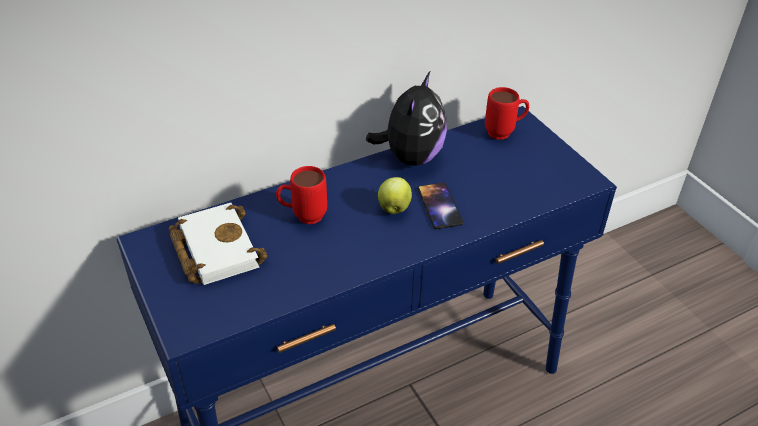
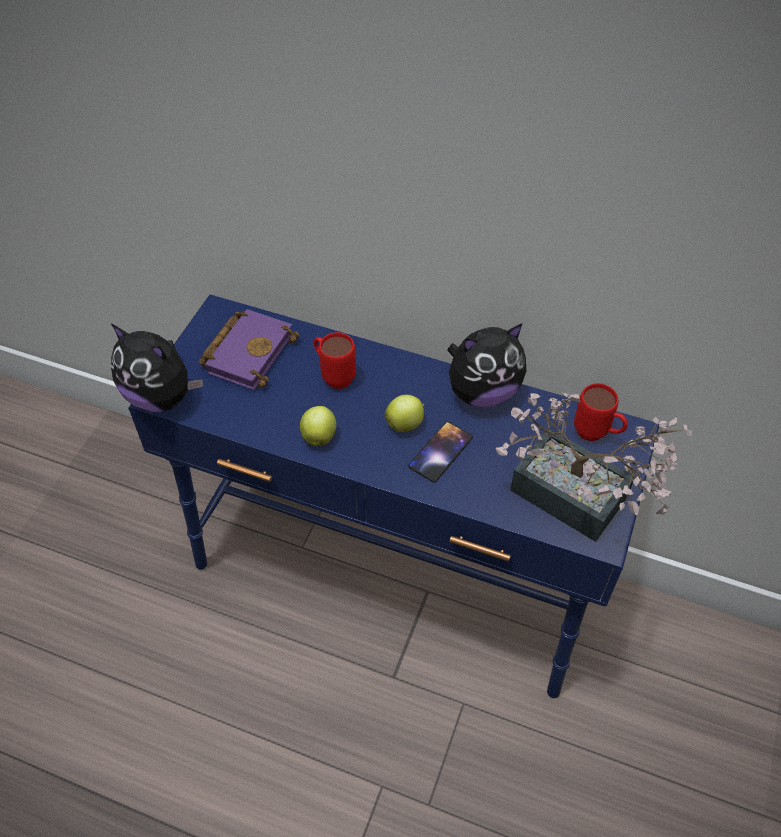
camera: 50 degrees right, 10 degrees up
white book [169,203,268,285] -> purple book [199,309,299,390]
none -> plush toy [111,324,203,412]
none -> apple [300,406,336,446]
none -> potted plant [496,393,692,542]

